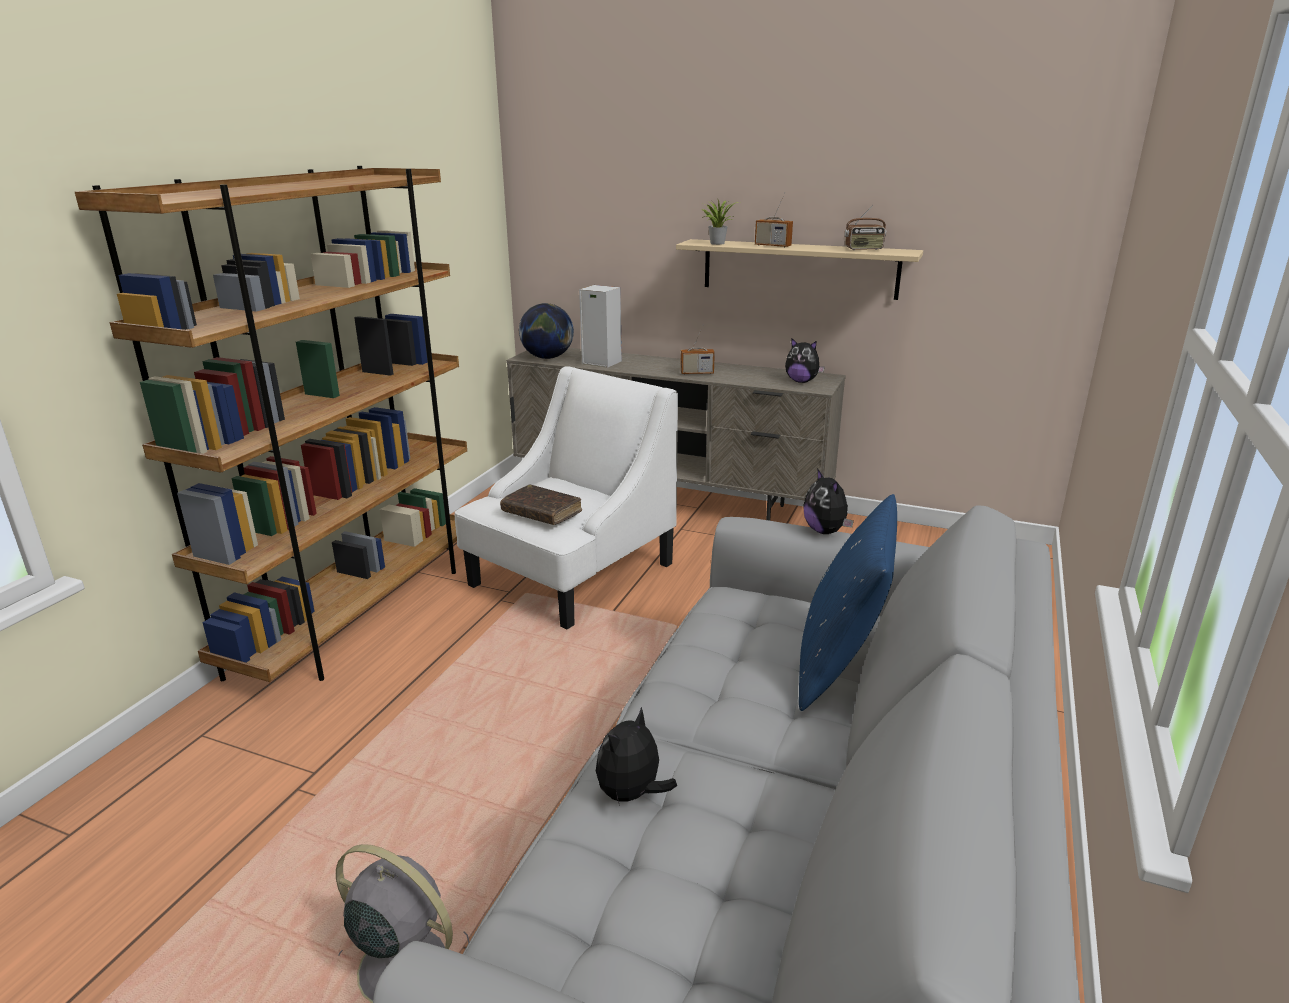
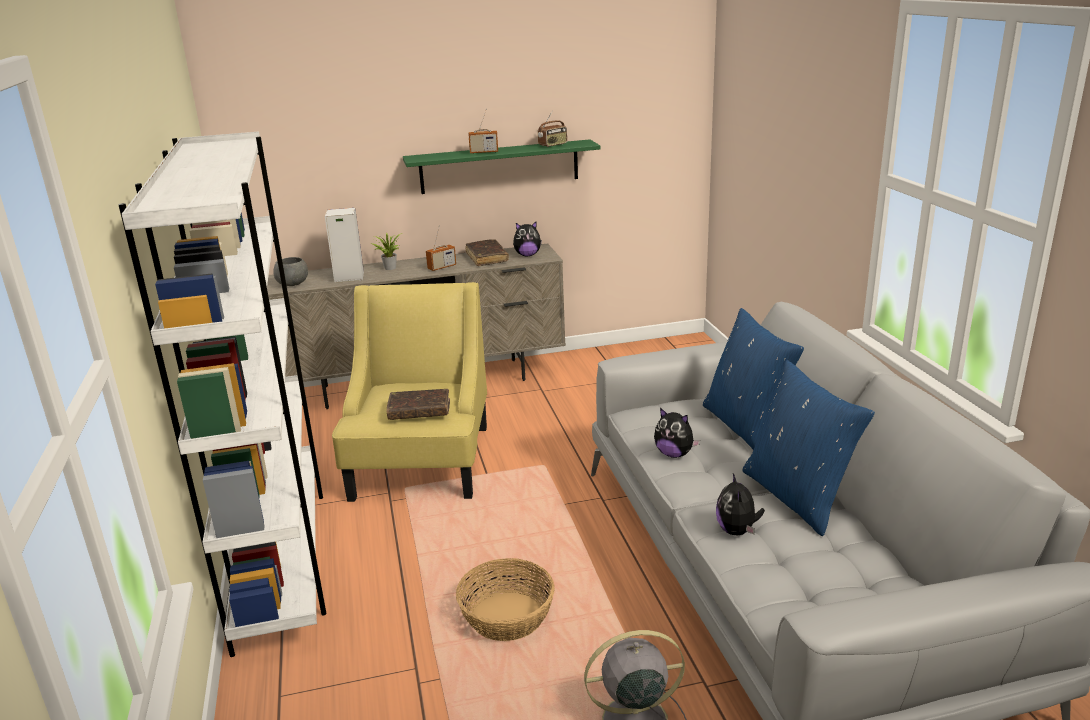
camera: 35 degrees left, 0 degrees up
brown bookcase [75,166,467,682] -> white bookcase [119,131,326,657]
white armchair [455,366,678,629] -> yellow armchair [332,282,487,502]
globe [519,303,574,359] -> grey bowl [273,257,308,286]
beige shelf [676,239,923,300] -> green shelf [403,139,600,194]
potted plant [702,200,739,245] -> potted plant moved to [371,233,400,270]
plush toy [804,468,854,534] -> plush toy moved to [654,408,700,458]
none -> basket [456,558,555,641]
none -> brown book [466,239,509,266]
none -> blue pillow [742,360,875,536]

